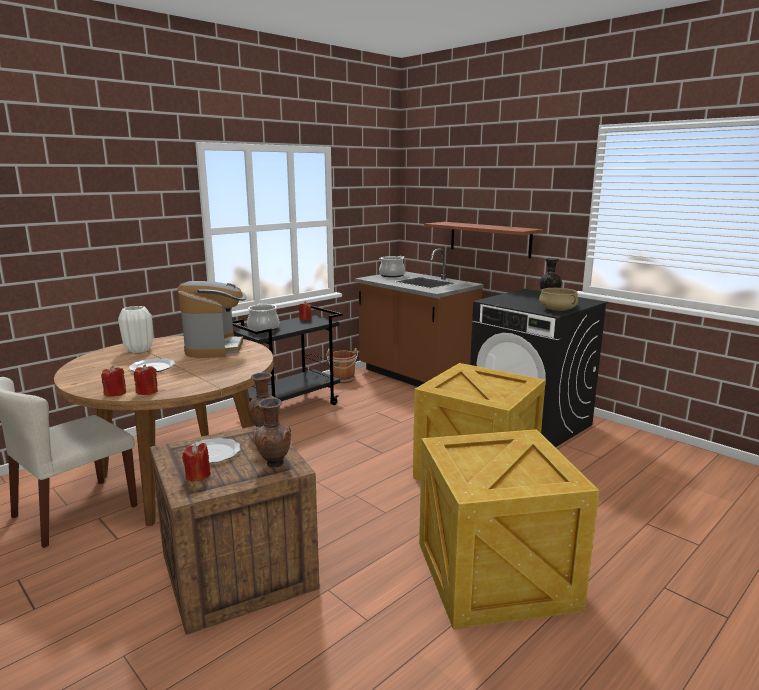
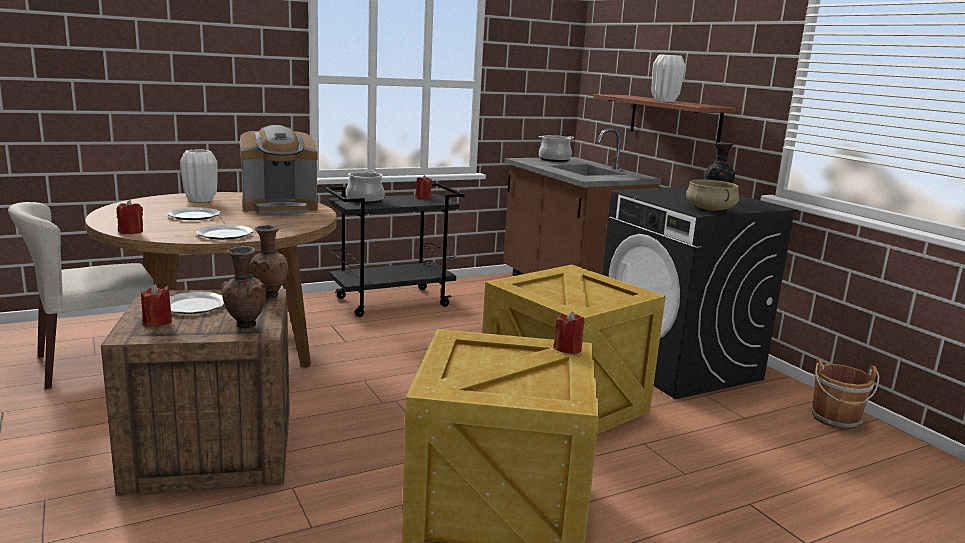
camera: 15 degrees right, 0 degrees up
red candle [134,364,158,395] -> red candle moved to [554,311,584,354]
coffee machine [177,281,247,358] -> coffee machine turned 60 degrees clockwise [240,125,318,214]
brown bucket [327,348,358,383] -> brown bucket moved to [812,359,880,430]
none -> plate [196,225,253,240]
none -> white vase [652,54,685,102]

